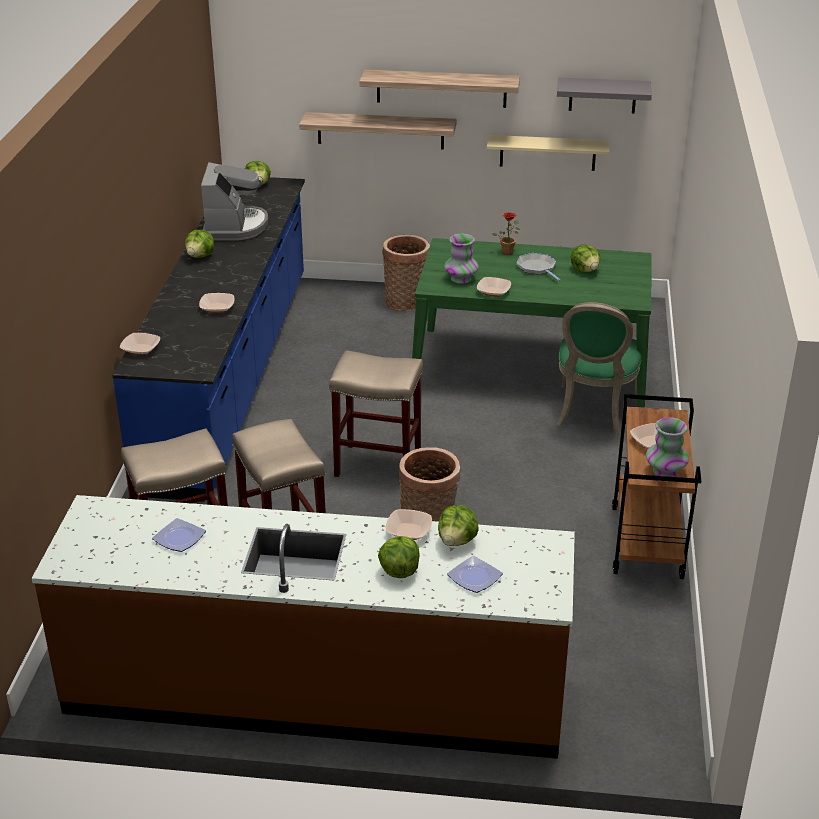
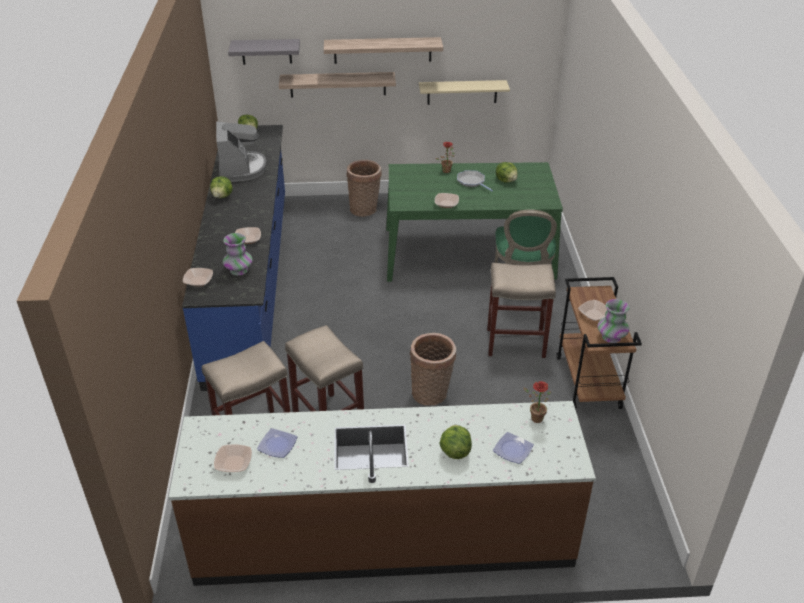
camera: 10 degrees left, 5 degrees up
beige stool [329,350,423,477] -> beige stool moved to [487,263,556,358]
bowl [386,509,432,540] -> bowl moved to [214,444,252,472]
lettuce [438,505,479,546] -> none
vase [444,234,479,284] -> vase moved to [223,233,253,276]
grey shelf [557,77,652,113] -> grey shelf moved to [228,39,300,65]
none -> potted plant [523,381,551,423]

